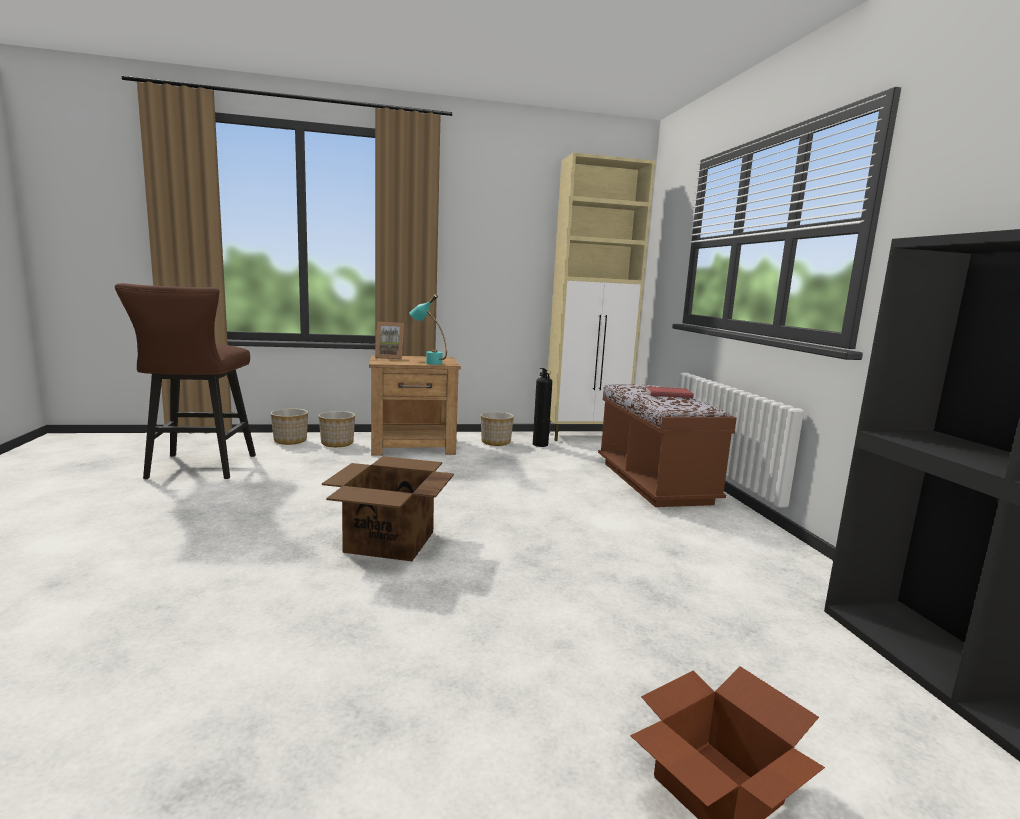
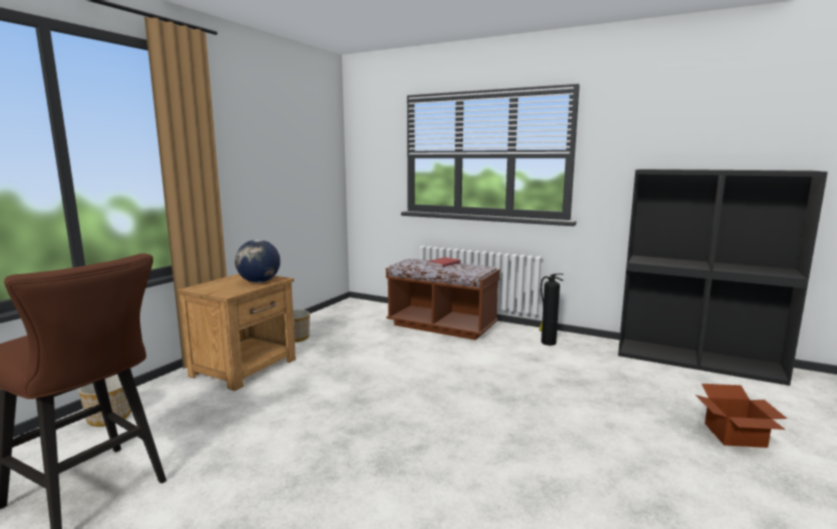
camera: 50 degrees left, 0 degrees up
planter [318,411,355,447] -> none
cardboard box [322,456,454,561] -> none
picture frame [375,322,404,359] -> none
turquoise table lamp [410,294,447,365] -> globe [235,240,280,283]
fire extinguisher [533,368,552,447] -> fire extinguisher moved to [539,273,564,346]
beige cabinet [548,153,655,441] -> none

